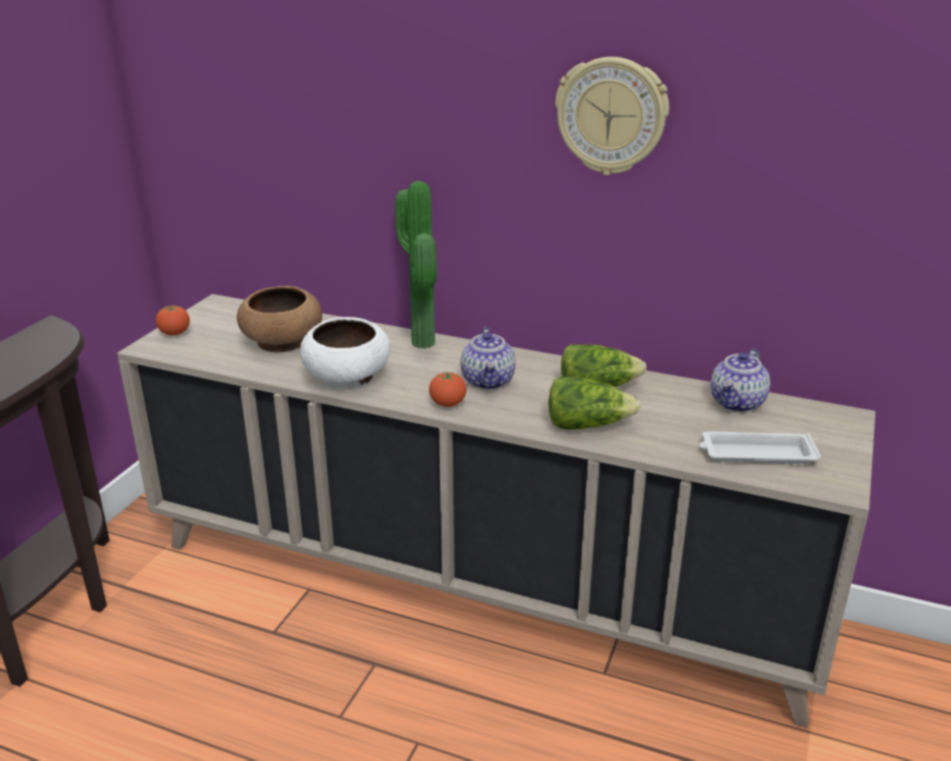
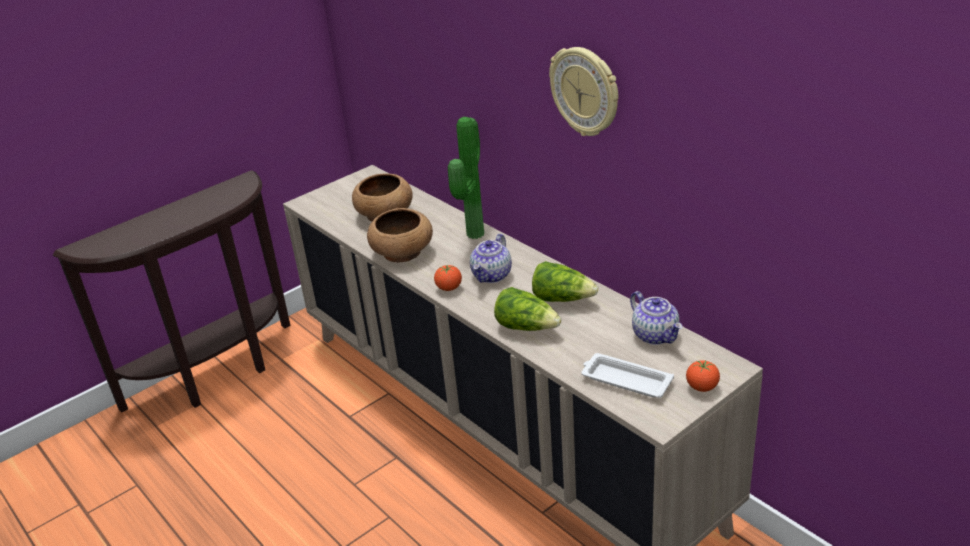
camera: 30 degrees right, 5 degrees up
tomato [156,305,190,335] -> tomato moved to [686,360,720,392]
white bowl [300,317,390,390] -> brown bowl [367,208,433,262]
teapot [711,348,770,412] -> teapot turned 90 degrees counterclockwise [630,291,683,345]

